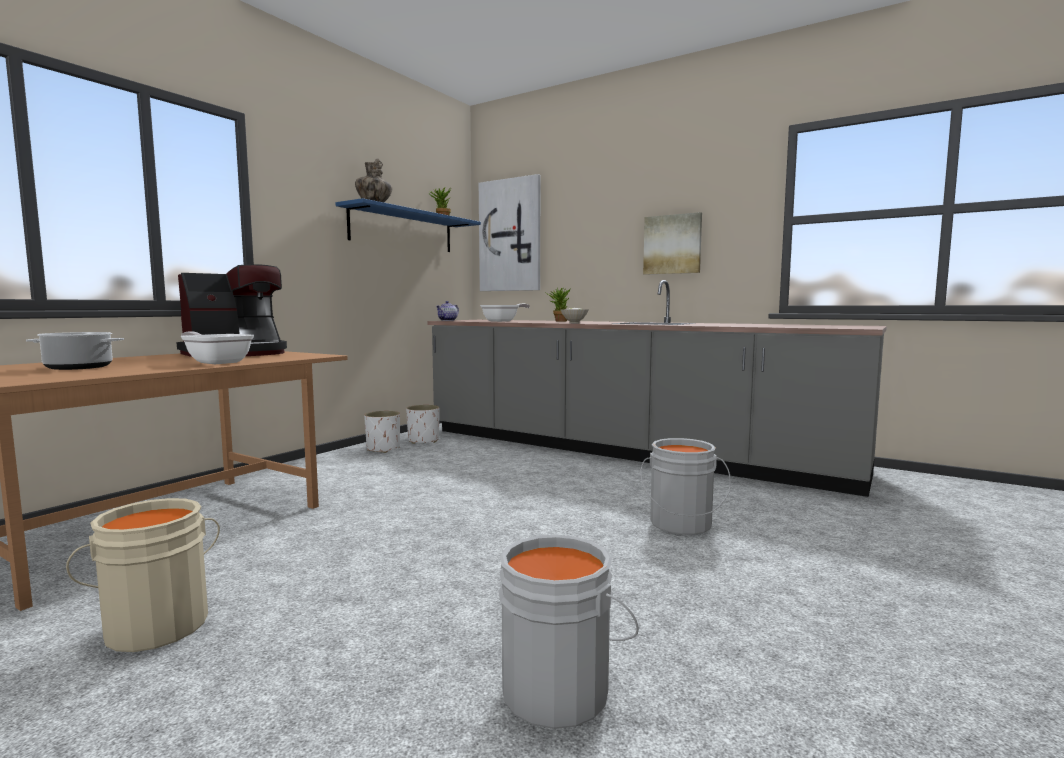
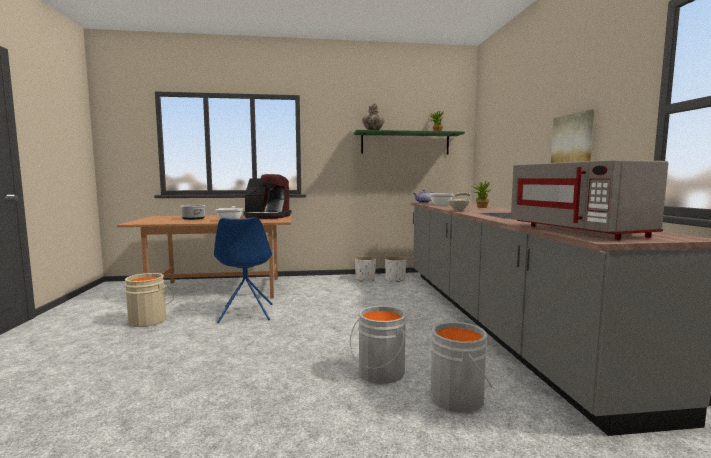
camera: 50 degrees right, 0 degrees up
blue shelf [336,198,481,252] -> green shelf [354,130,465,154]
picture [479,174,540,291] -> none
grey bucket [499,535,639,729] -> grey bucket moved to [430,322,492,413]
none -> blue chair [214,217,273,323]
none -> grey microwave [511,160,668,240]

